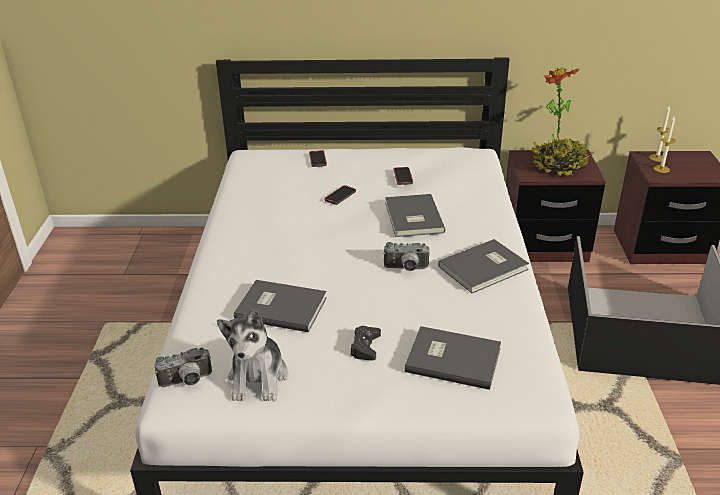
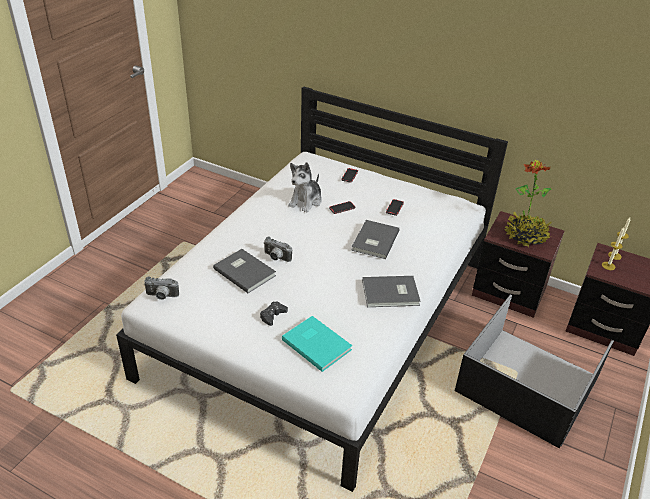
camera: 25 degrees right, 5 degrees up
plush toy [217,309,288,401] -> plush toy moved to [288,162,322,213]
camera [383,242,430,271] -> camera moved to [264,237,292,262]
grey book [404,326,501,390] -> turquoise book [282,316,352,372]

